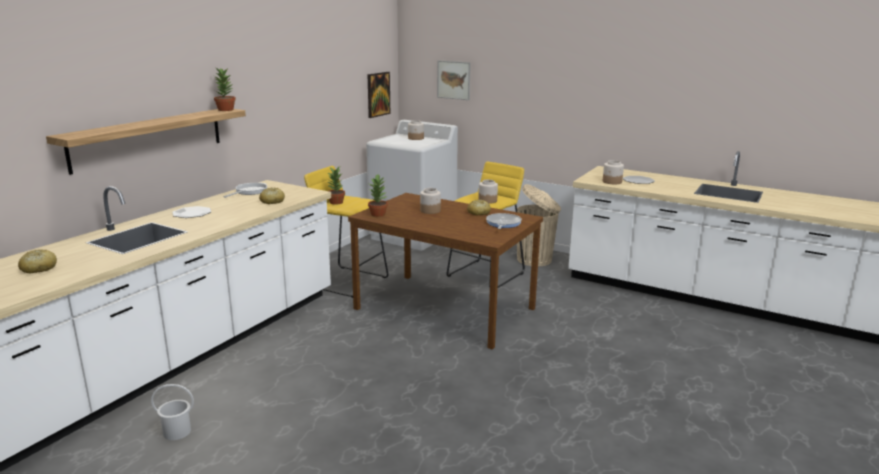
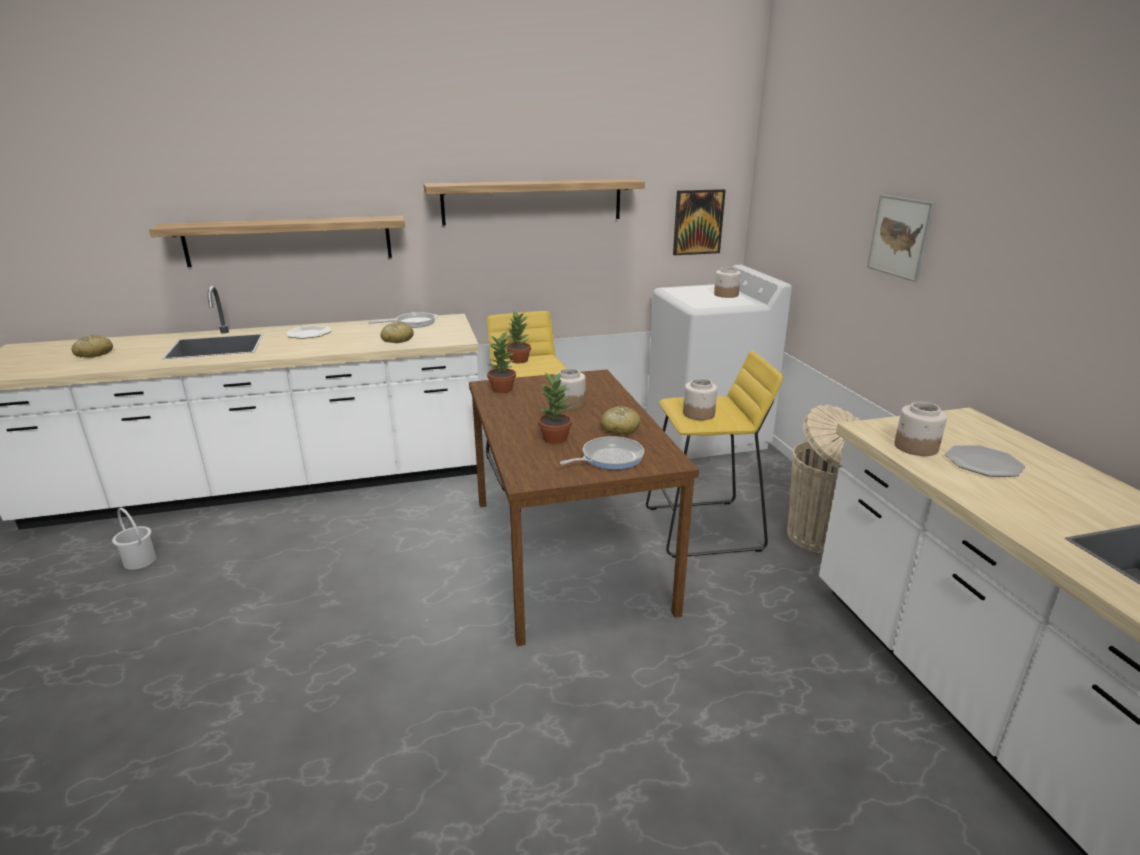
camera: 45 degrees right, 5 degrees up
potted plant [214,66,236,111] -> potted plant moved to [538,372,572,444]
picture [437,60,471,100] -> picture moved to [867,195,935,282]
none -> shelf [424,179,645,226]

